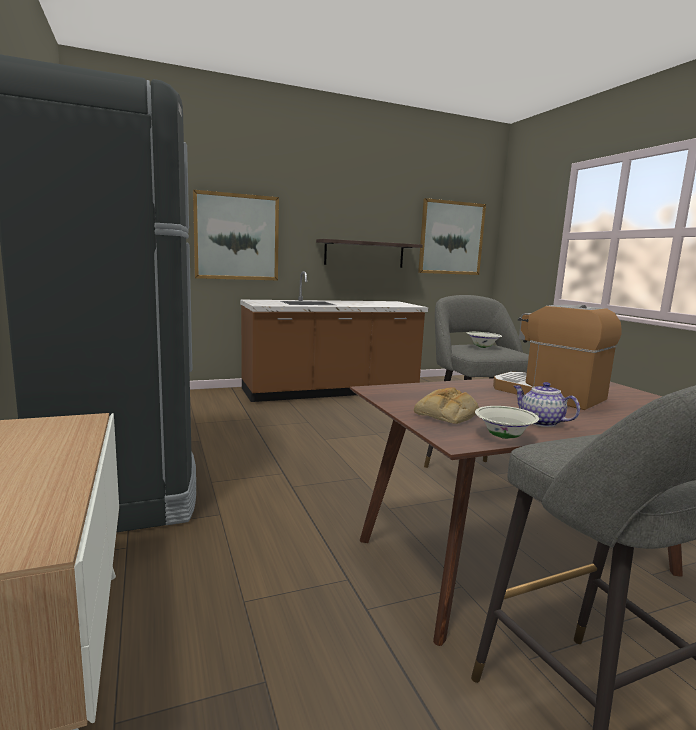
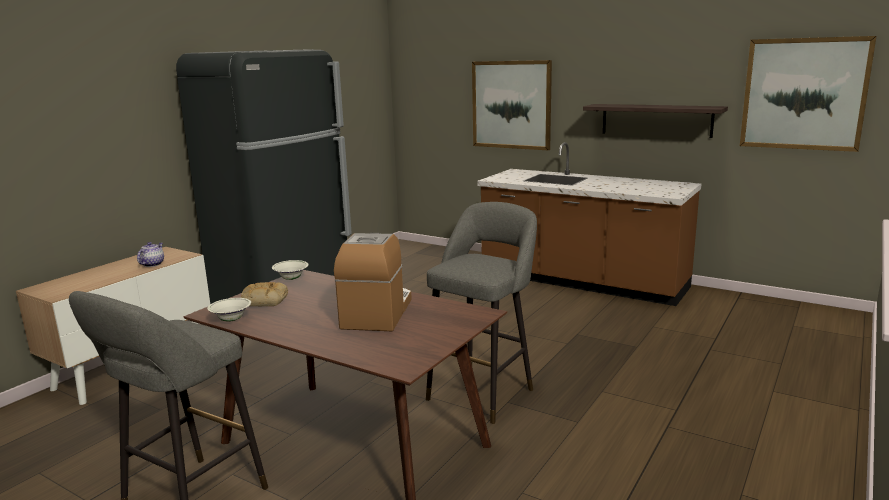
camera: 55 degrees right, 5 degrees up
white bowl [467,332,502,348] -> white bowl moved to [272,260,308,280]
teapot [514,382,580,427] -> teapot moved to [137,242,164,267]

